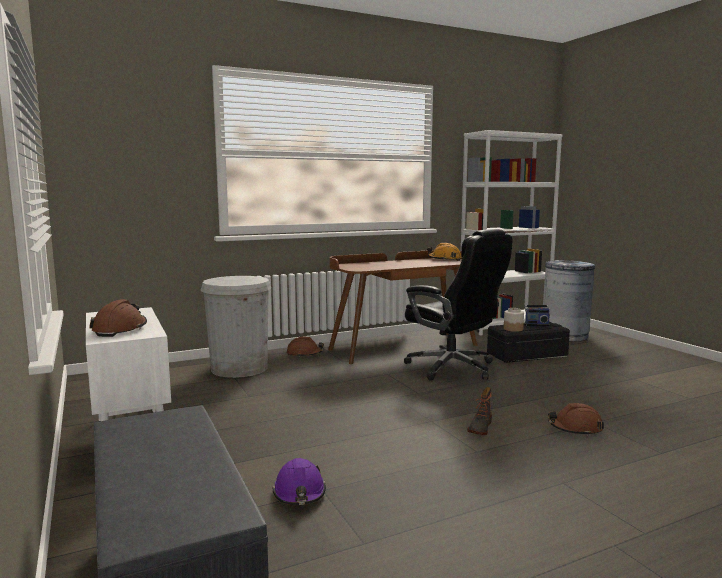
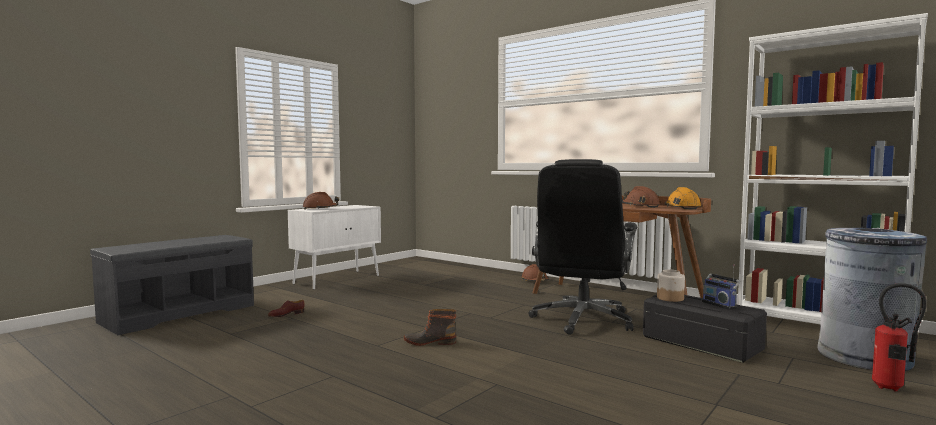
camera: 65 degrees right, 5 degrees down
white trash can [201,276,271,378] -> none
purple hard hat [272,458,326,505] -> brown shoe [268,300,305,317]
brown hard hat [548,403,604,436] -> brown hard hat moved to [622,186,660,208]
none -> fire extinguisher [872,283,927,391]

